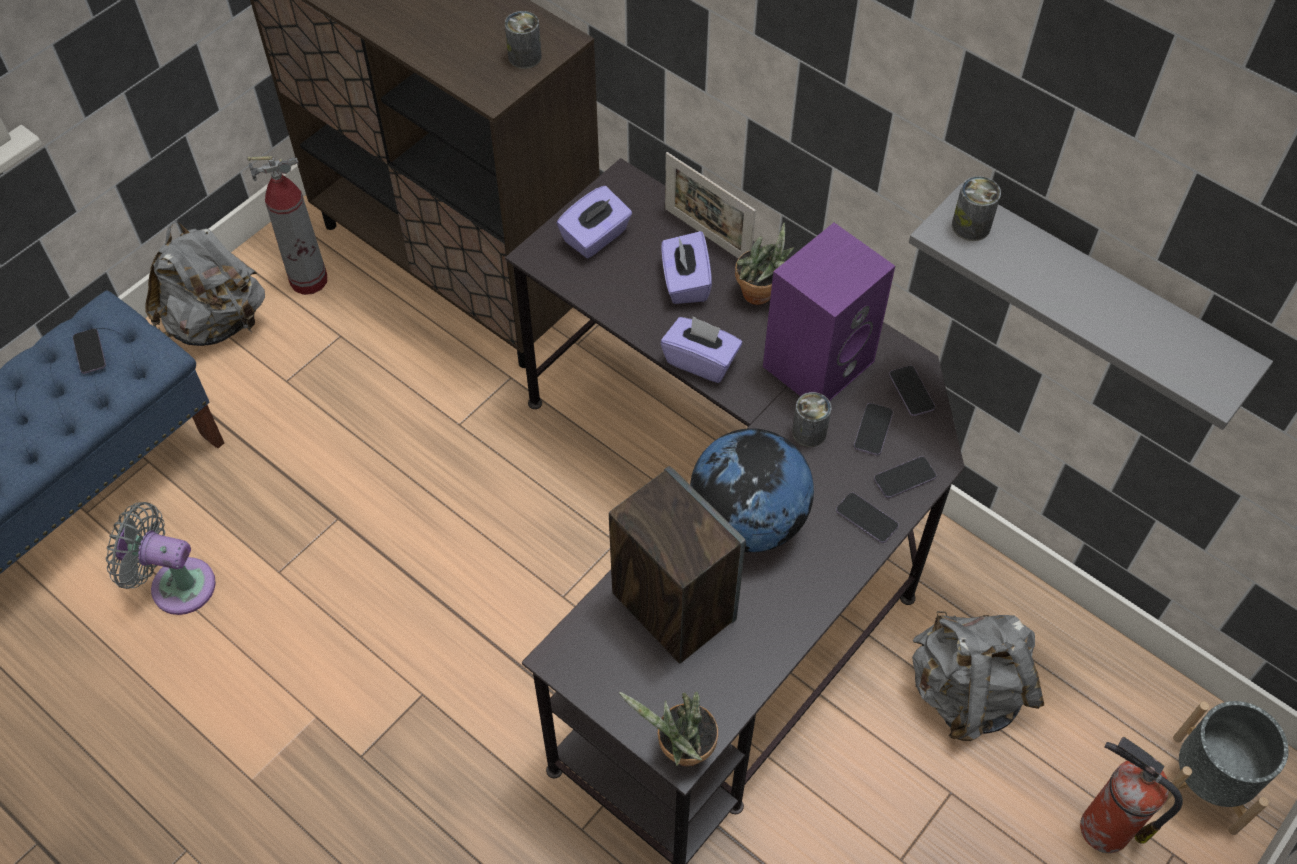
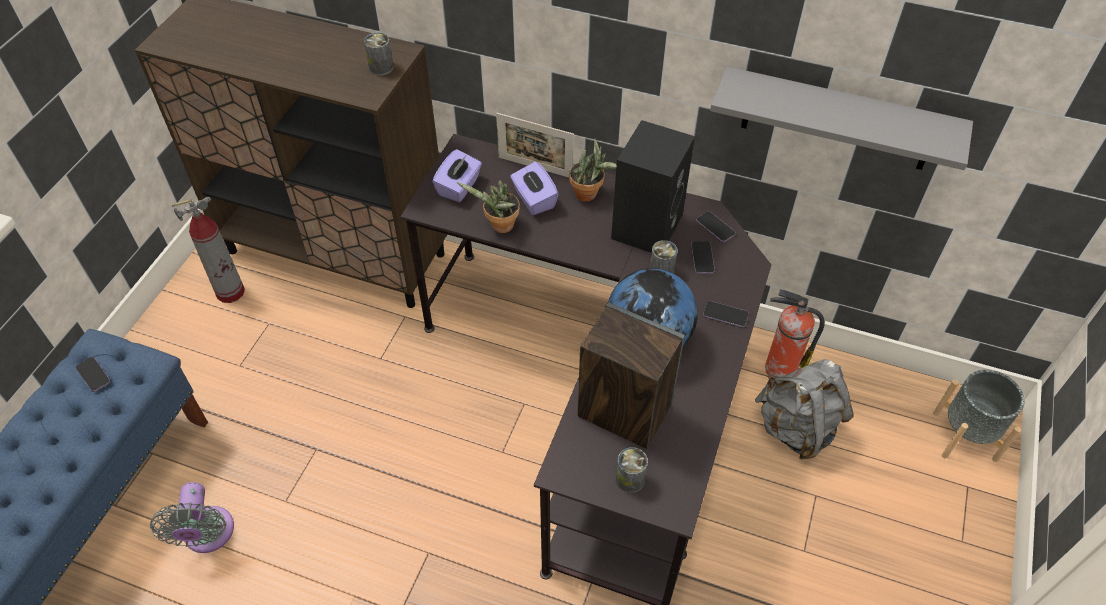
camera: 20 degrees left, 5 degrees down
grey fan [106,502,216,615] -> grey fan turned 90 degrees counterclockwise [150,482,234,553]
grey backpack [145,220,265,346] -> none
potted plant [619,692,718,767] -> potted plant moved to [457,180,520,233]
purple tissue box [661,316,742,383] -> none
purple speaker [763,223,895,401] -> black speaker [611,120,695,253]
phone [874,456,936,498] -> none
can [952,176,1001,241] -> can moved to [616,447,648,493]
fire extinguisher [1080,737,1183,853] -> fire extinguisher moved to [765,289,825,378]

